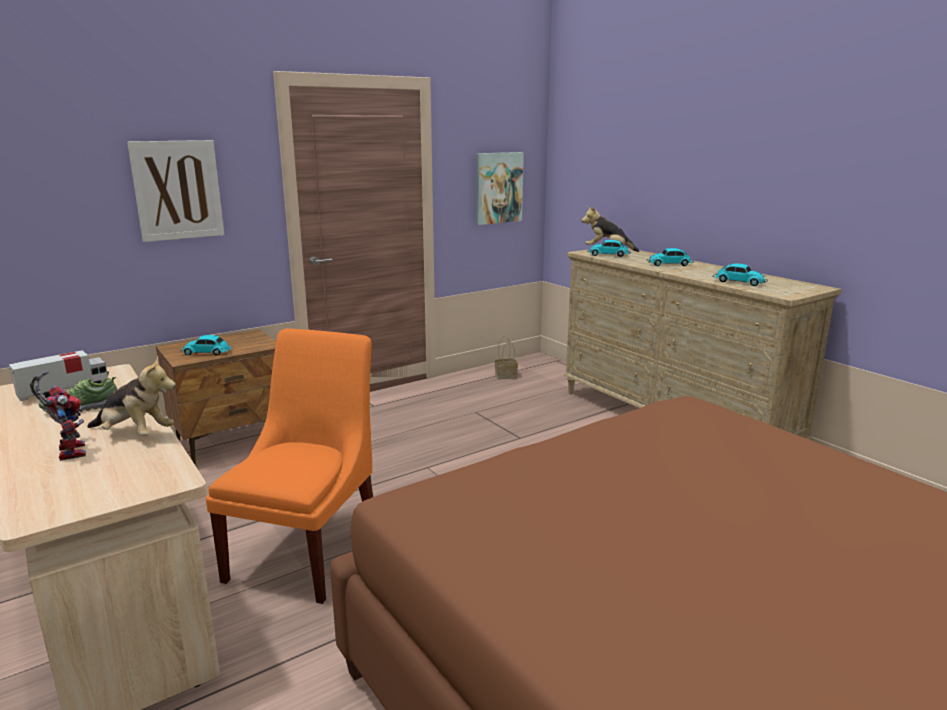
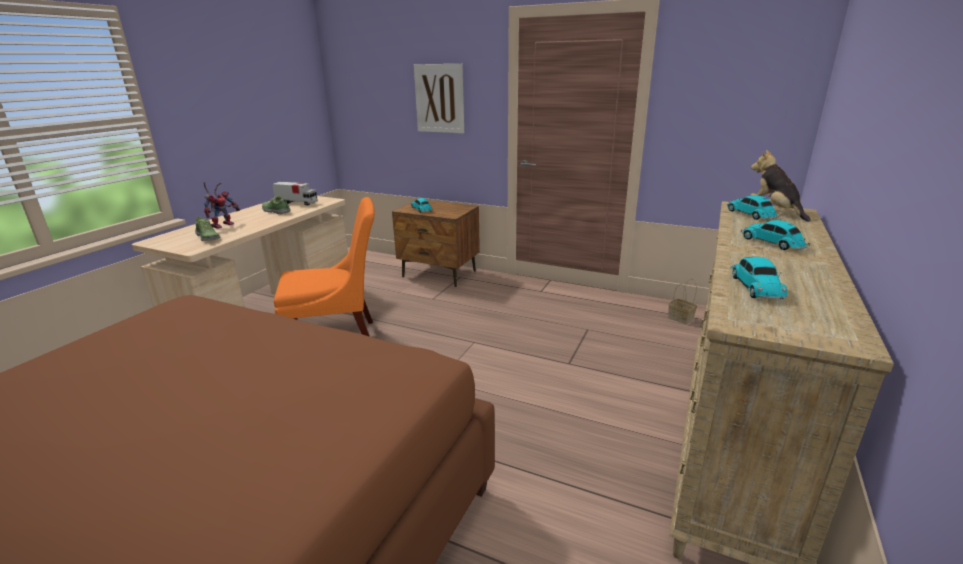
camera: 60 degrees right, 5 degrees up
plush toy [87,355,176,436] -> none
picture [476,152,524,225] -> none
none -> shoe [195,216,221,241]

